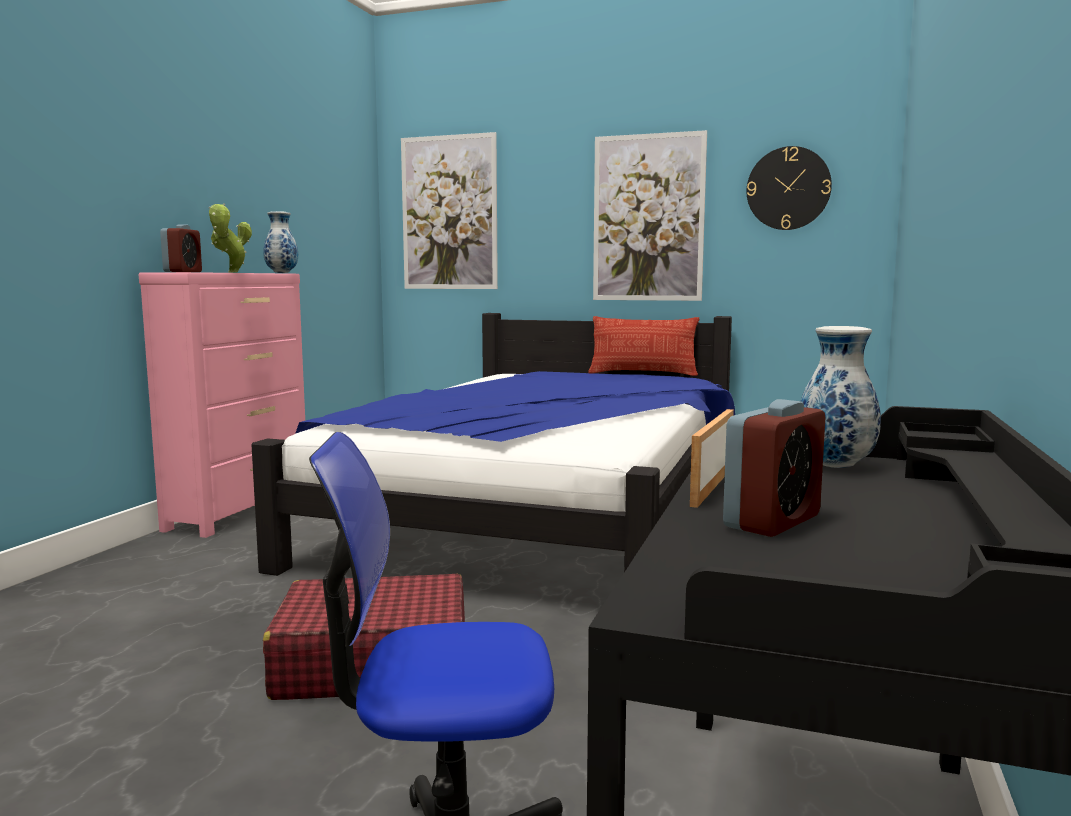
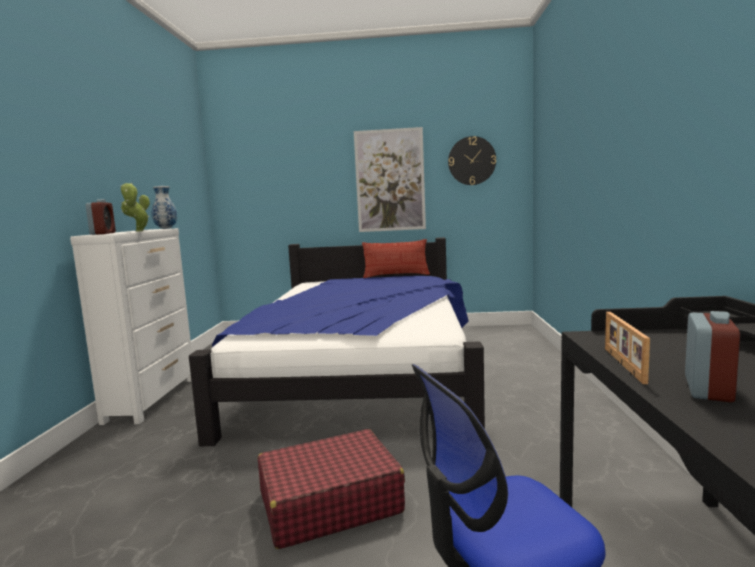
camera: 15 degrees left, 0 degrees up
pink dresser [139,272,305,538] -> white dresser [70,228,192,425]
picture [401,132,498,289] -> none
vase [801,326,881,468] -> none

